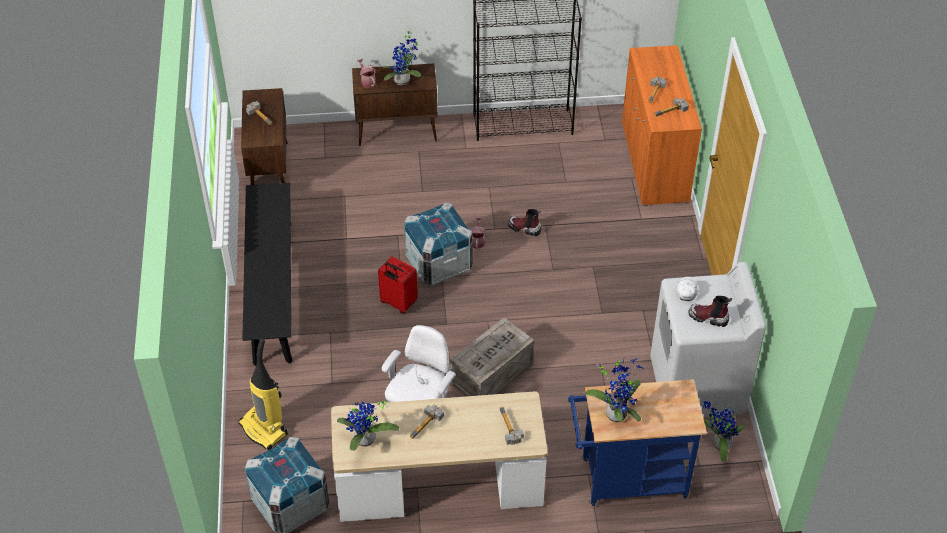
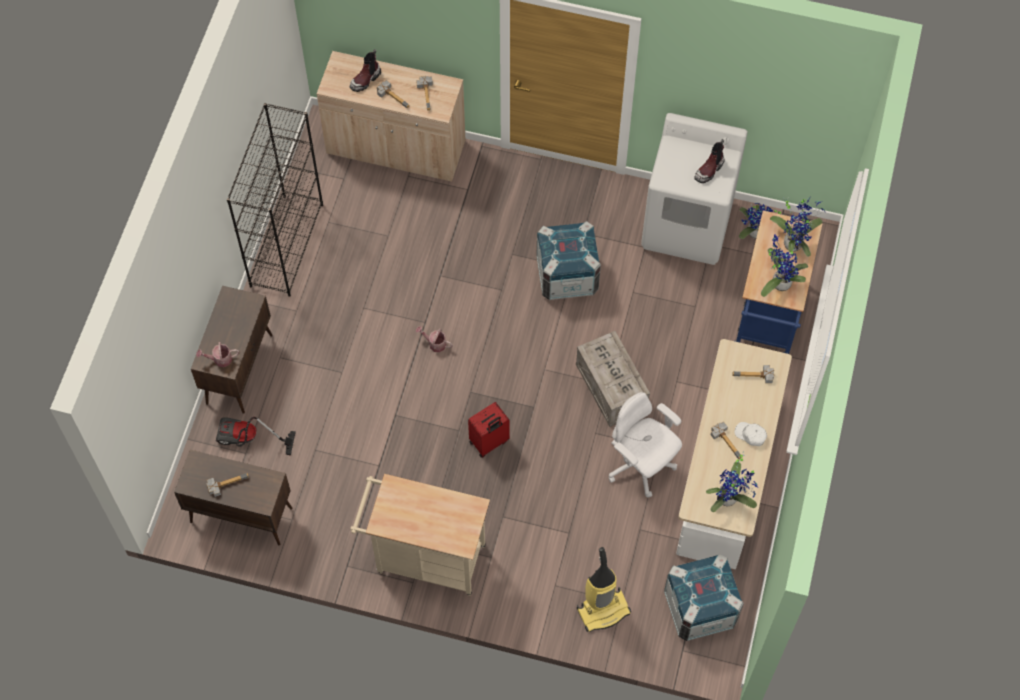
camera: 70 degrees left, 15 degrees up
black bench [242,183,292,366] -> beige cart [350,474,490,596]
potted plant [382,29,421,85] -> potted plant moved to [770,197,825,257]
crate [404,203,473,286] -> crate moved to [536,221,601,300]
boot [508,209,541,236] -> boot moved to [350,49,381,92]
orange cabinet [622,45,702,206] -> beige cabinet [317,51,466,182]
white cap [676,277,698,301] -> white cap moved to [734,422,767,446]
none -> vacuum cleaner [216,417,296,456]

